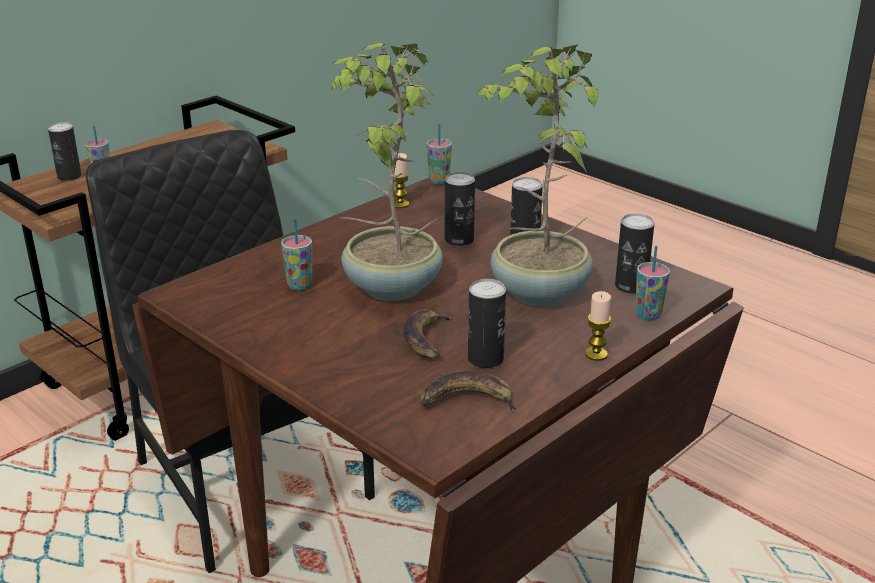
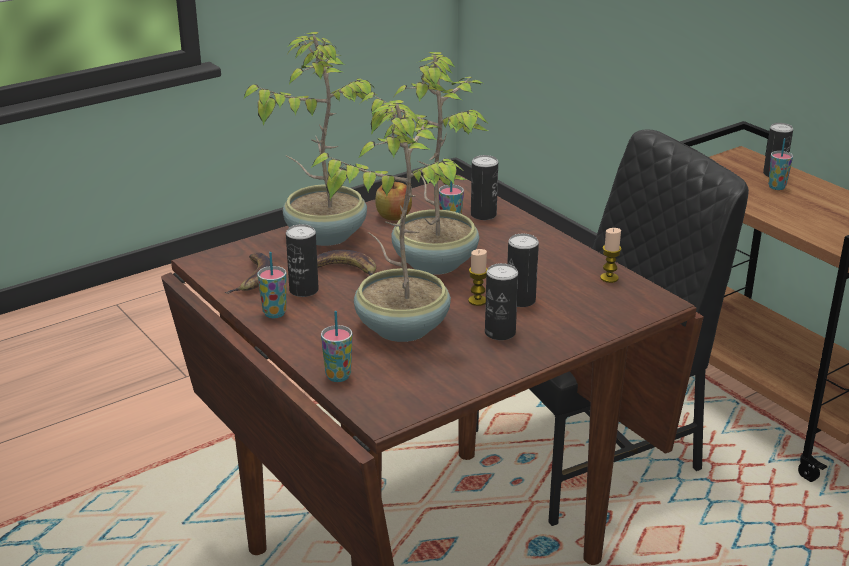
camera: 100 degrees right, 0 degrees up
cup [427,123,452,185] -> cup moved to [257,252,287,318]
candle [585,291,612,361] -> candle moved to [468,249,487,306]
can [615,213,654,294] -> can moved to [471,155,498,220]
none -> potted plant [243,32,379,246]
none -> apple [375,182,412,221]

